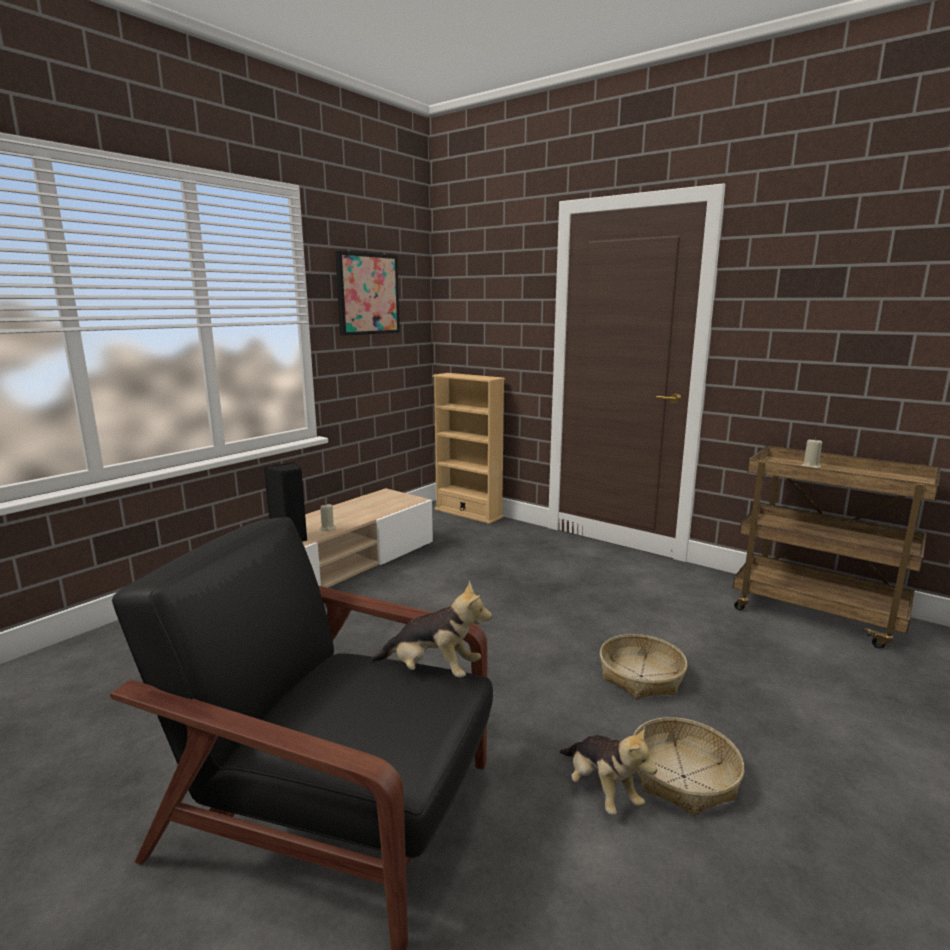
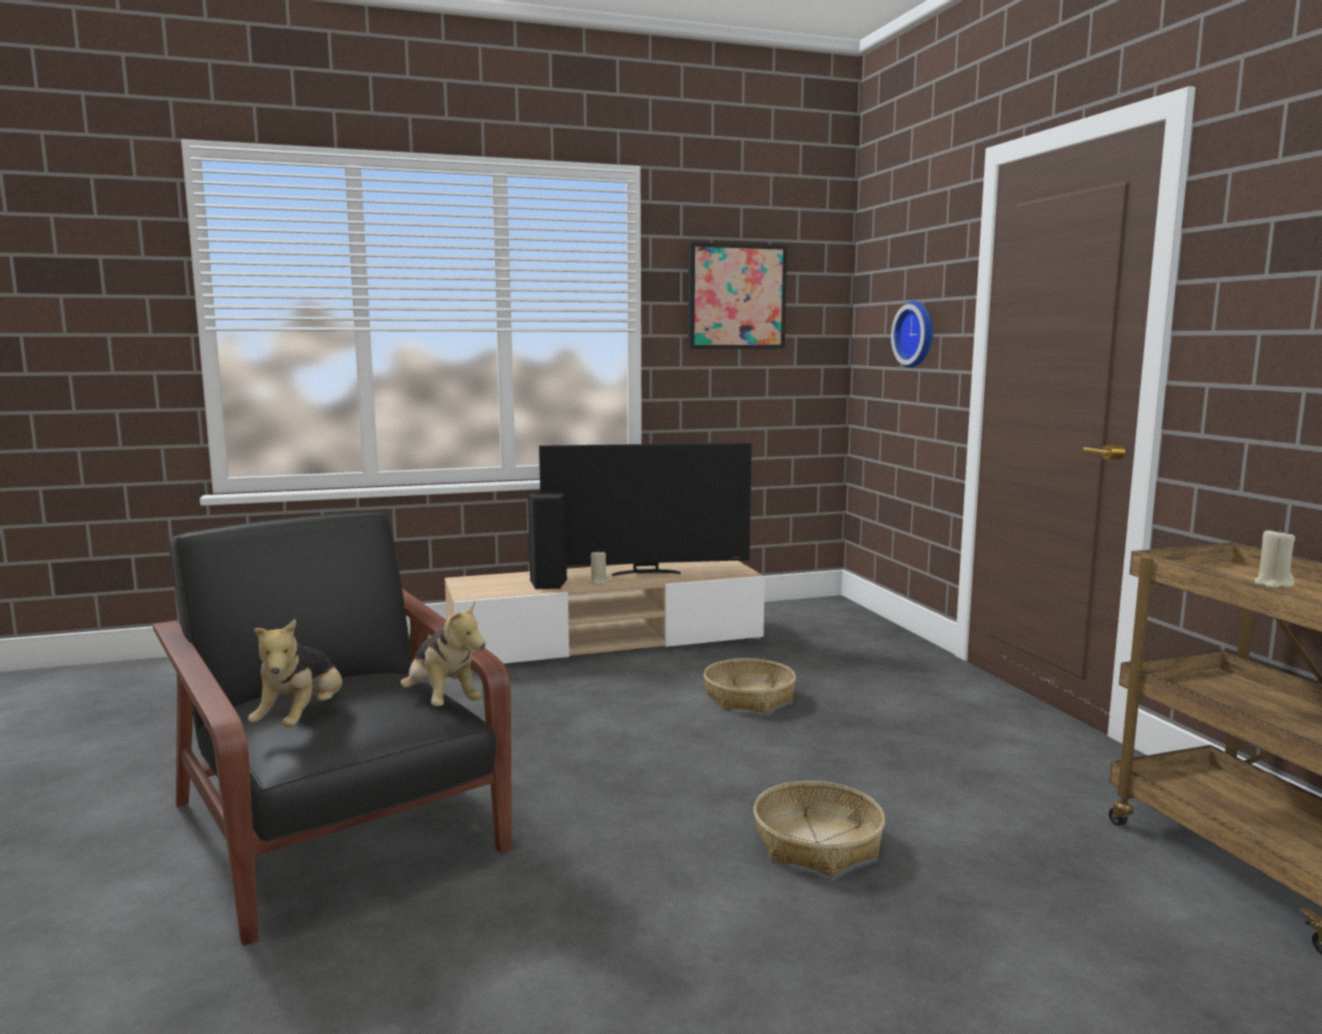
camera: 35 degrees right, 5 degrees down
beige bookcase [432,373,505,524] -> none
plush toy [560,726,657,815] -> plush toy moved to [248,619,342,728]
basket [633,717,744,816] -> basket moved to [704,658,796,713]
none -> television [539,443,752,576]
none -> wall clock [891,301,933,368]

